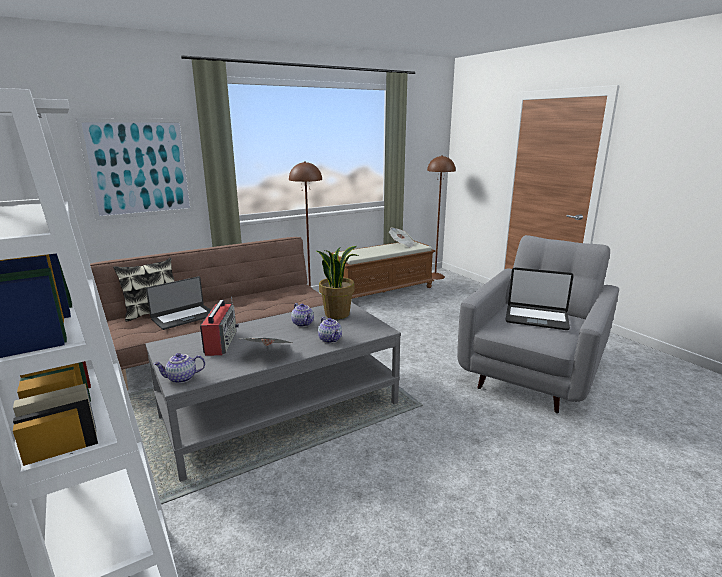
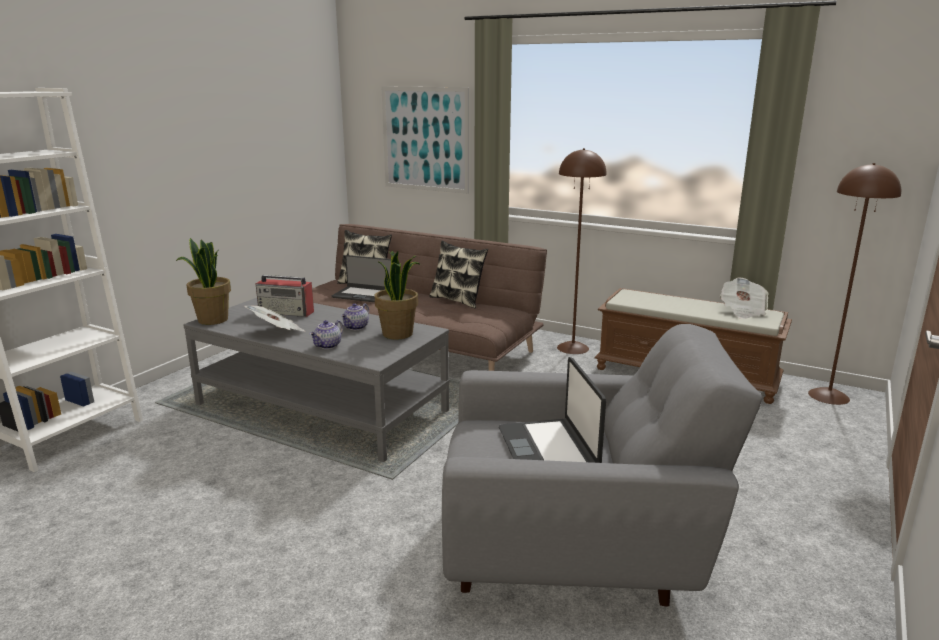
camera: 60 degrees right, 0 degrees up
teapot [154,353,205,383] -> potted plant [176,238,231,325]
radio [200,297,239,356] -> radio turned 45 degrees clockwise [255,275,314,317]
none -> pillow [429,241,488,309]

